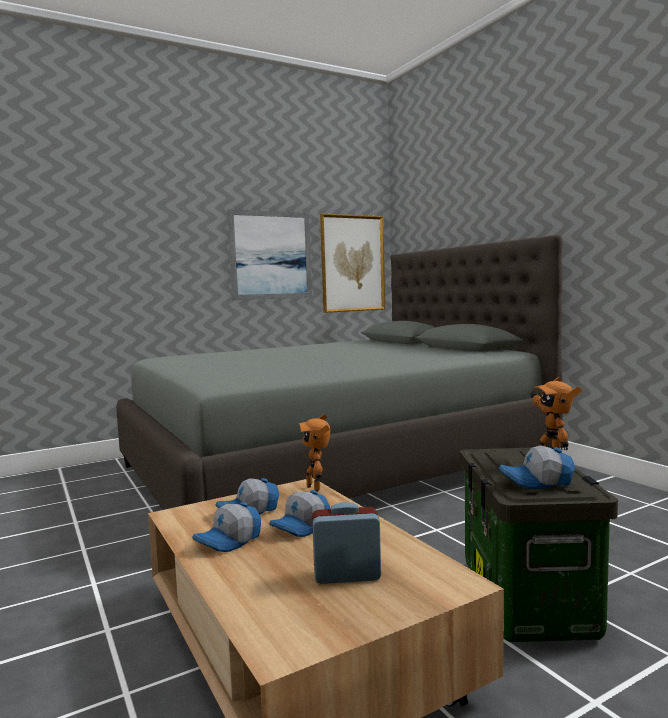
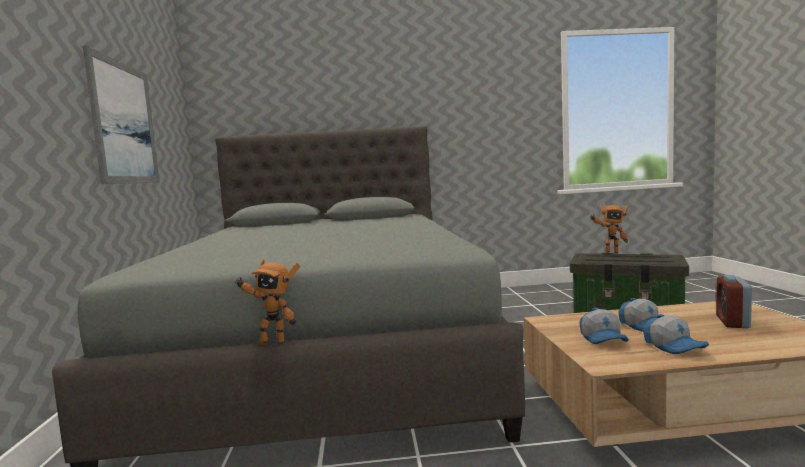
camera: 65 degrees left, 0 degrees up
toy robot [298,414,330,491] -> toy robot moved to [235,259,300,346]
picture [320,214,385,313] -> none
cap [499,446,575,489] -> none

